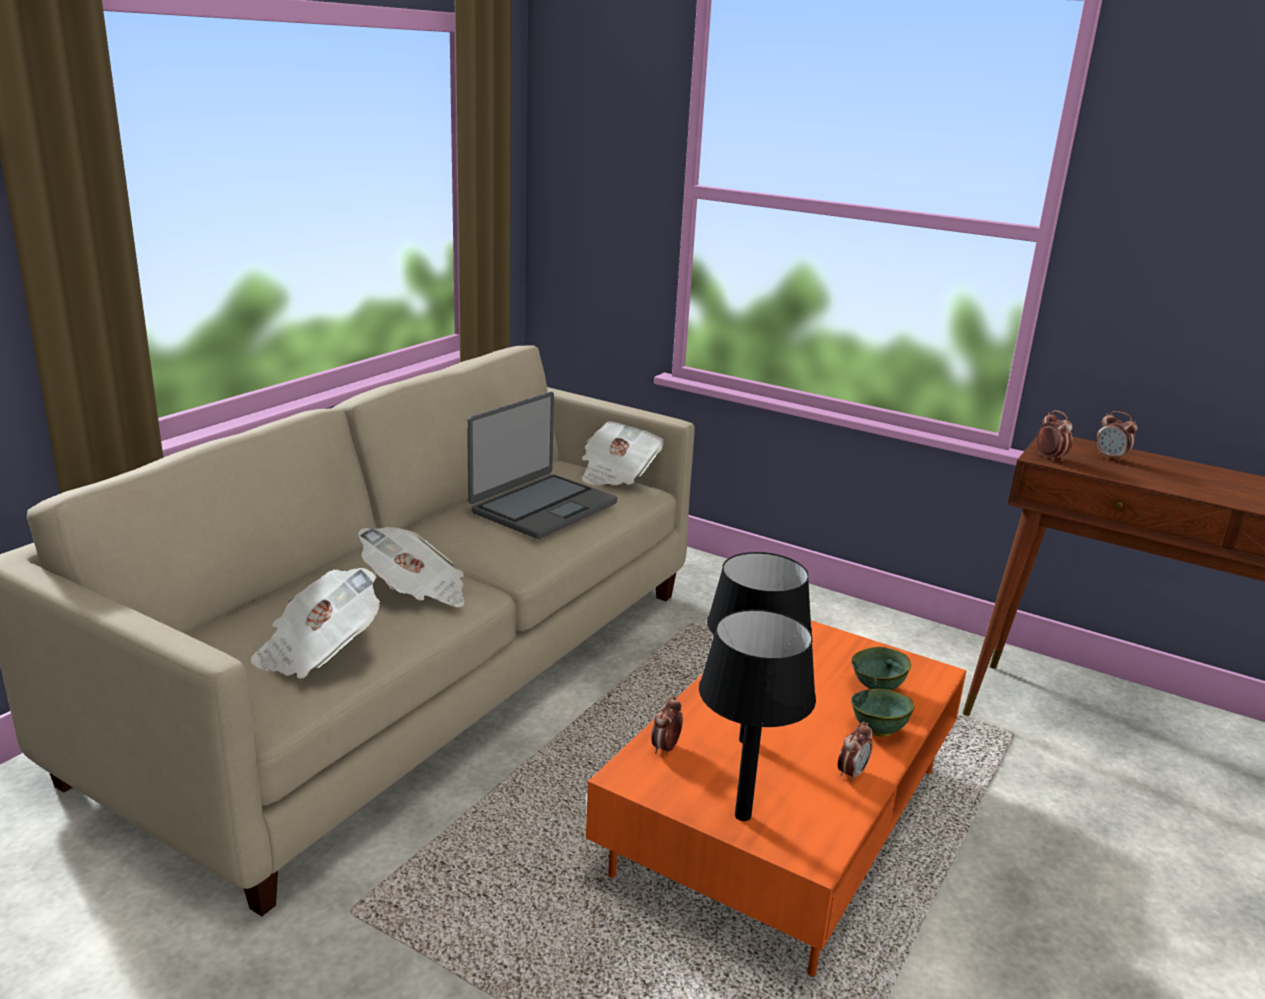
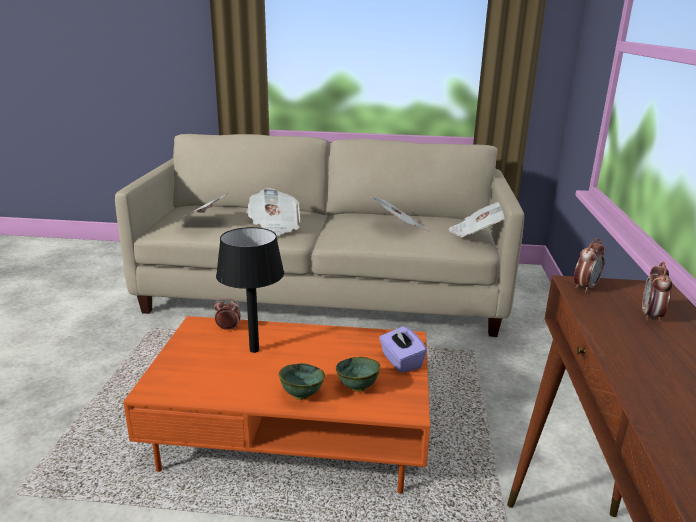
camera: 65 degrees right, 0 degrees up
laptop [467,392,617,539] -> newspaper [371,197,427,229]
black table lamp [699,609,816,821] -> none
alarm clock [838,722,873,783] -> none
none -> purple tissue box [379,326,427,373]

